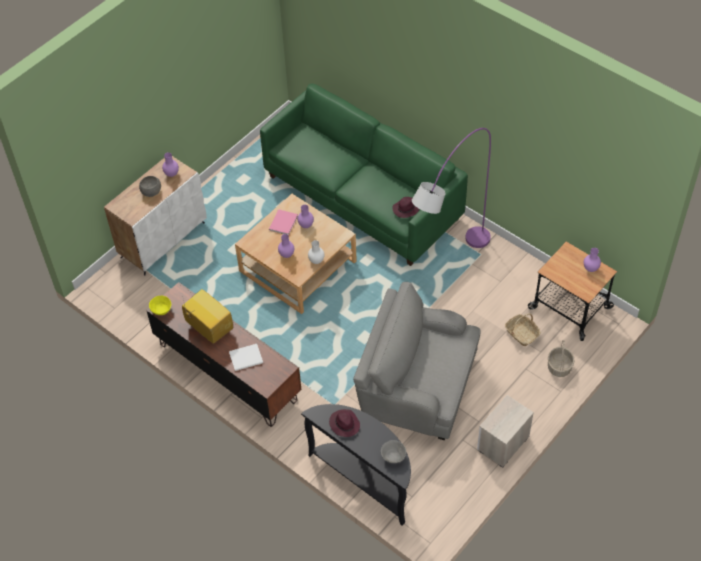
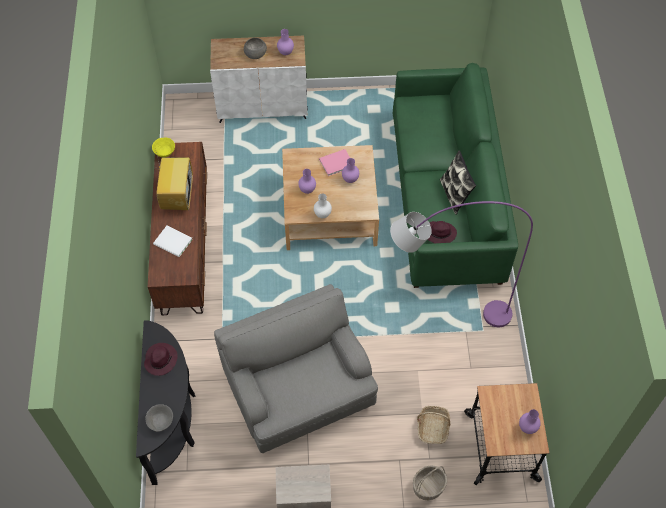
camera: 45 degrees right, 5 degrees up
none -> pillow [440,150,476,215]

